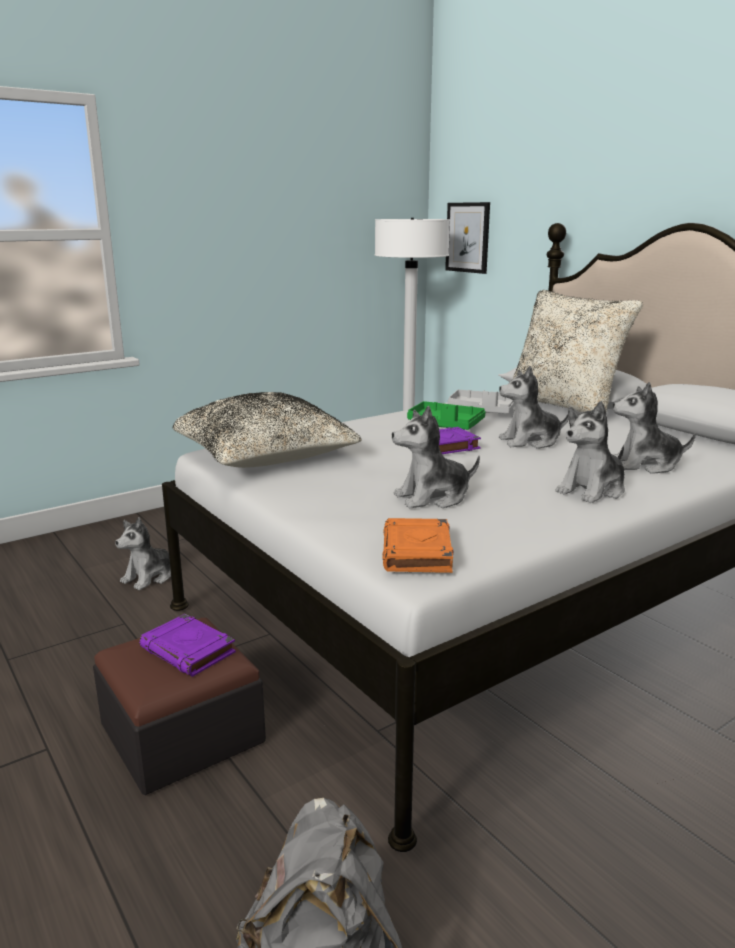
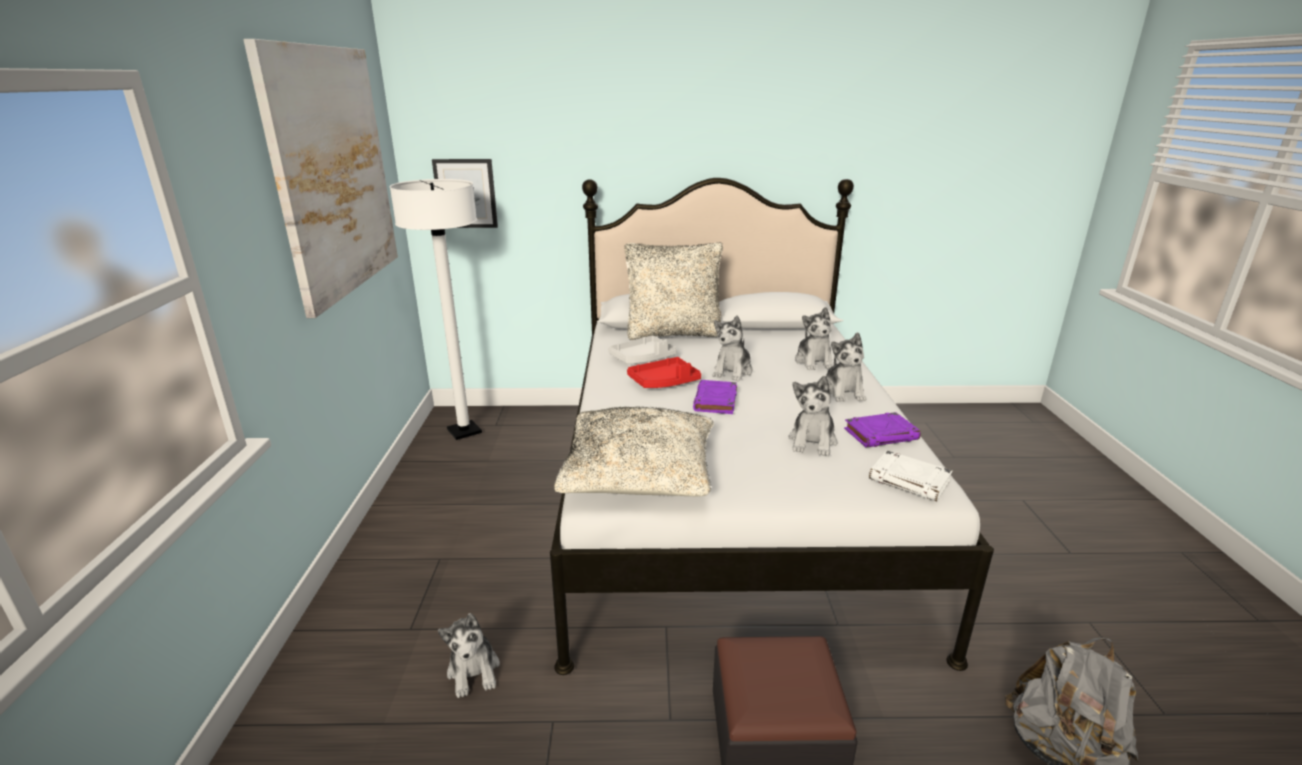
camera: 55 degrees left, 5 degrees up
purple book [139,614,236,677] -> purple book moved to [844,412,921,447]
orange book [382,518,454,573] -> white book [869,450,953,501]
green tray [407,401,486,430] -> red tray [627,357,701,388]
plush toy [613,382,696,474] -> plush toy turned 45 degrees counterclockwise [795,307,834,370]
none -> picture [243,39,398,318]

